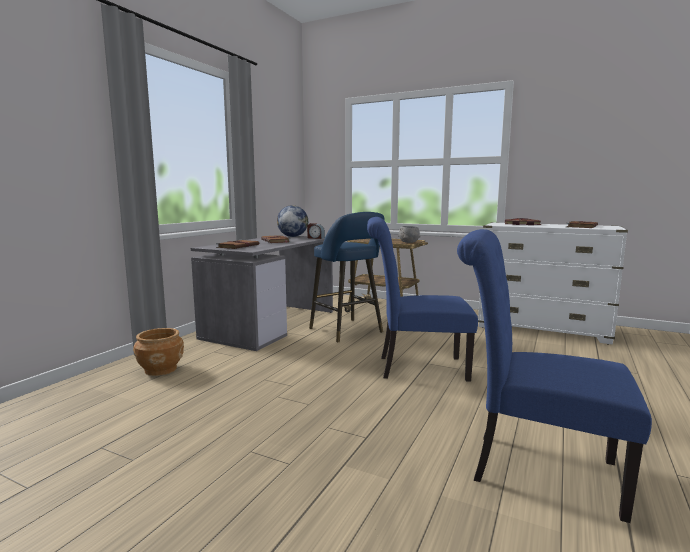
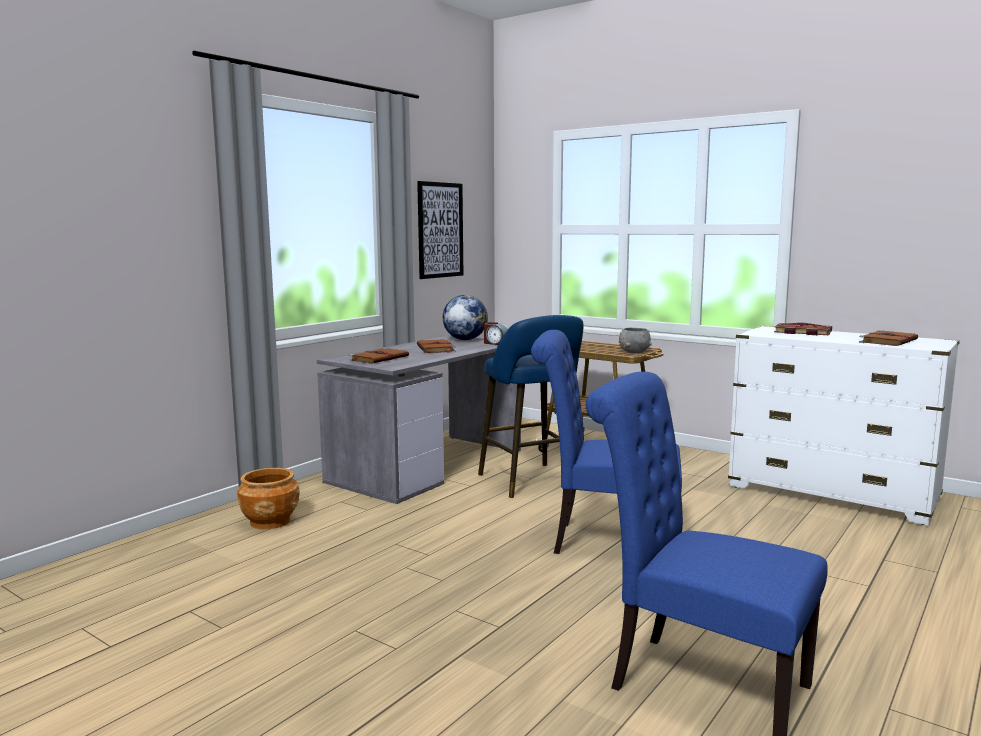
camera: 10 degrees right, 0 degrees up
none -> picture [417,181,463,279]

